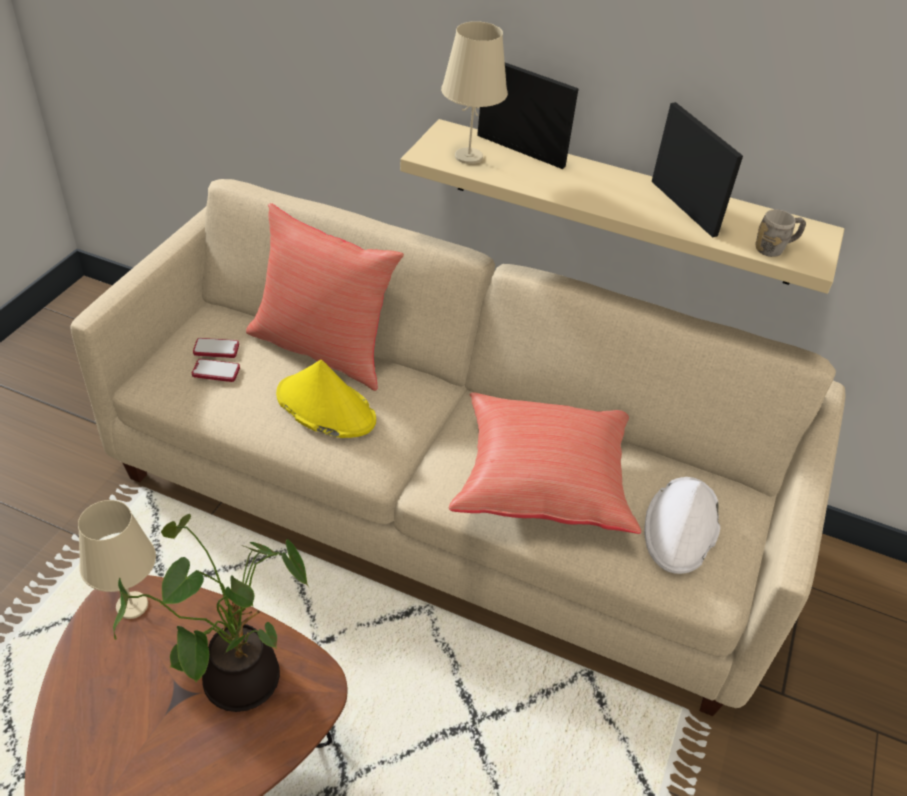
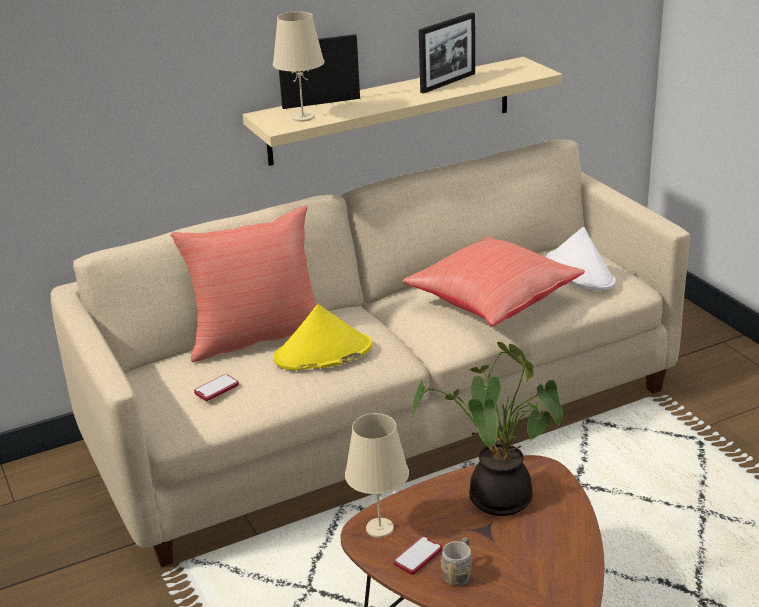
camera: 45 degrees left, 15 degrees down
phone [193,338,239,358] -> phone moved to [394,536,442,575]
picture frame [651,102,743,238] -> picture frame turned 120 degrees clockwise [419,12,475,94]
grey mug [755,209,806,257] -> grey mug moved to [440,537,472,586]

